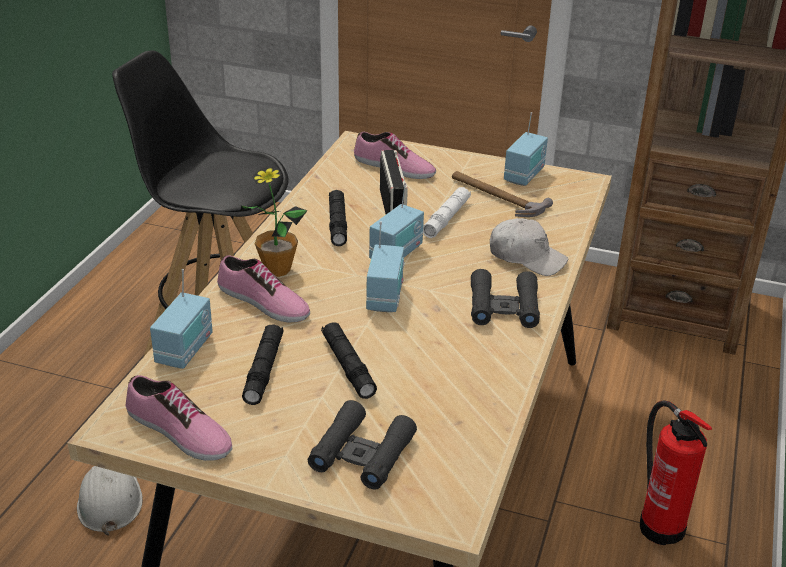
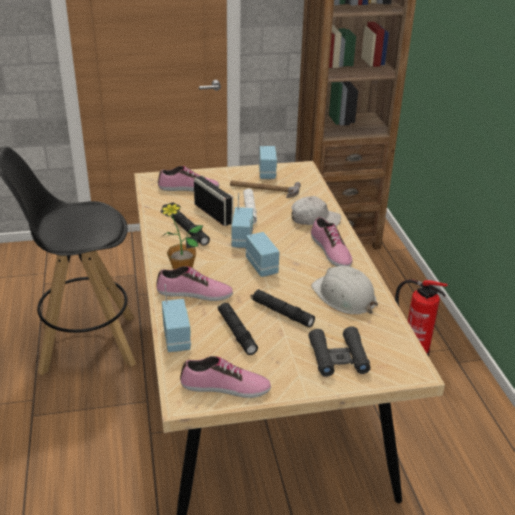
camera: 30 degrees left, 0 degrees up
white hard hat [77,466,143,536] -> white hard hat moved to [311,266,378,314]
black binoculars [471,269,540,328] -> shoe [311,217,353,267]

